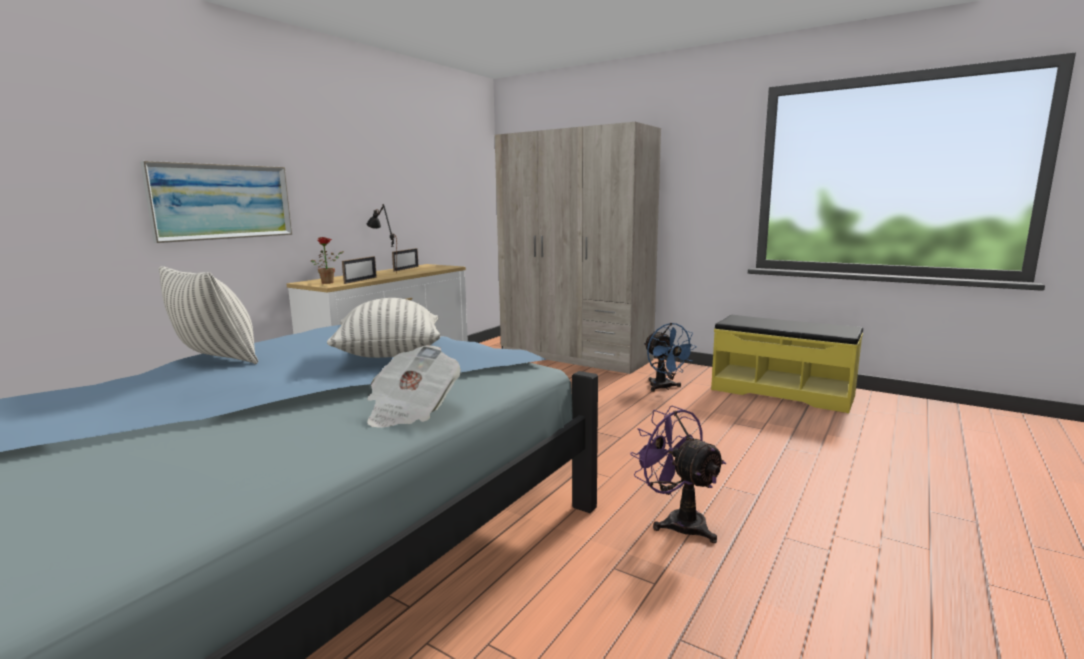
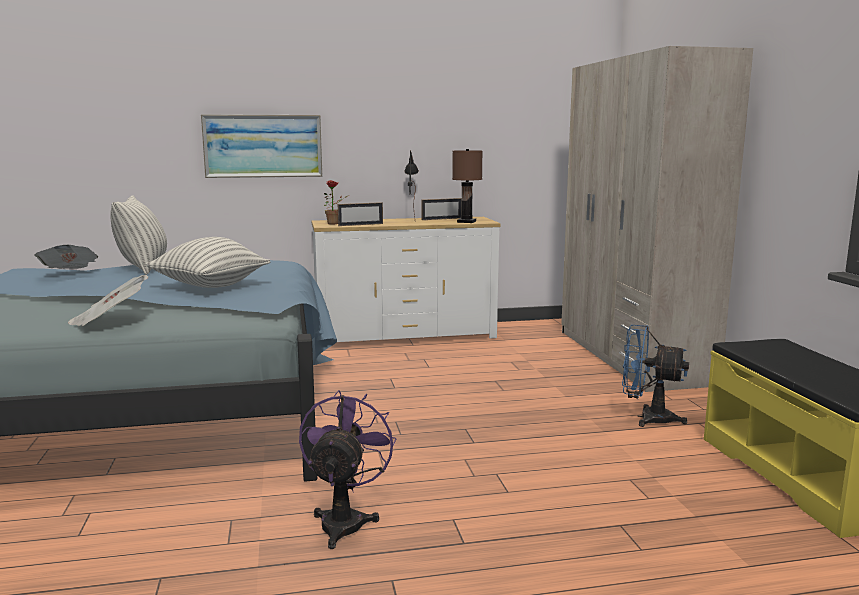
camera: 45 degrees right, 0 degrees up
blue fan [644,323,697,392] -> blue fan turned 90 degrees clockwise [622,325,689,427]
none -> newspaper [34,245,99,269]
none -> brown table lamp [452,149,483,223]

